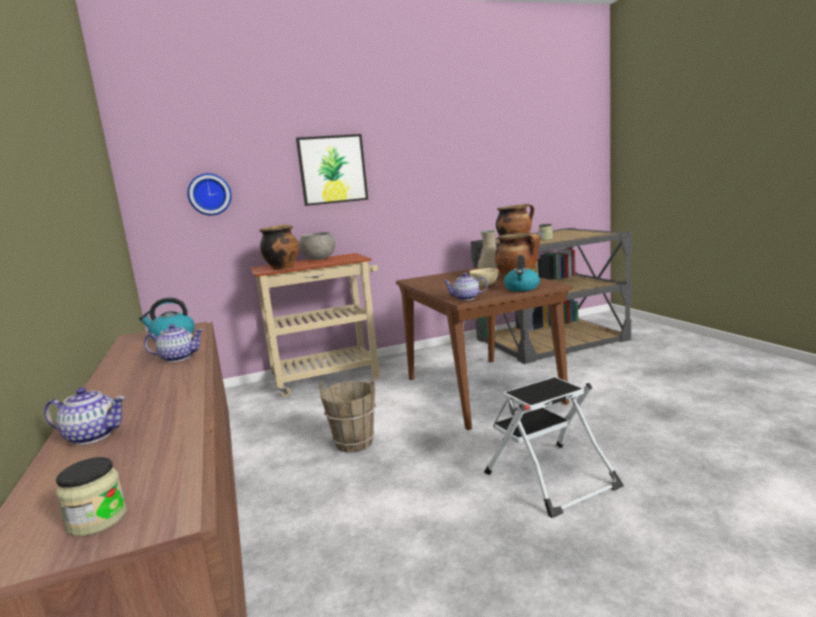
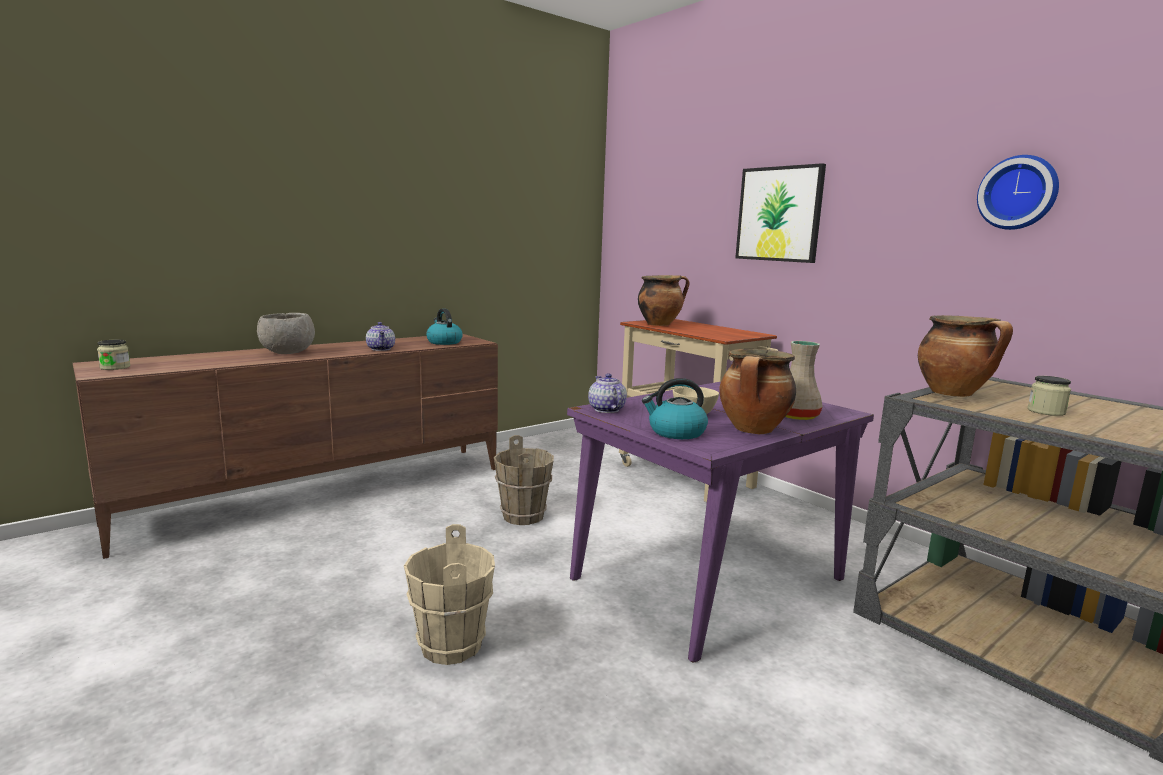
camera: 70 degrees right, 0 degrees up
teapot [44,387,126,445] -> none
wall clock [188,173,232,216] -> wall clock moved to [977,155,1059,230]
grey bowl [300,232,335,260] -> grey bowl moved to [257,313,315,354]
brown dining table [396,268,572,430] -> purple dining table [567,382,874,663]
step ladder [484,377,624,518] -> beige bucket [404,524,495,665]

